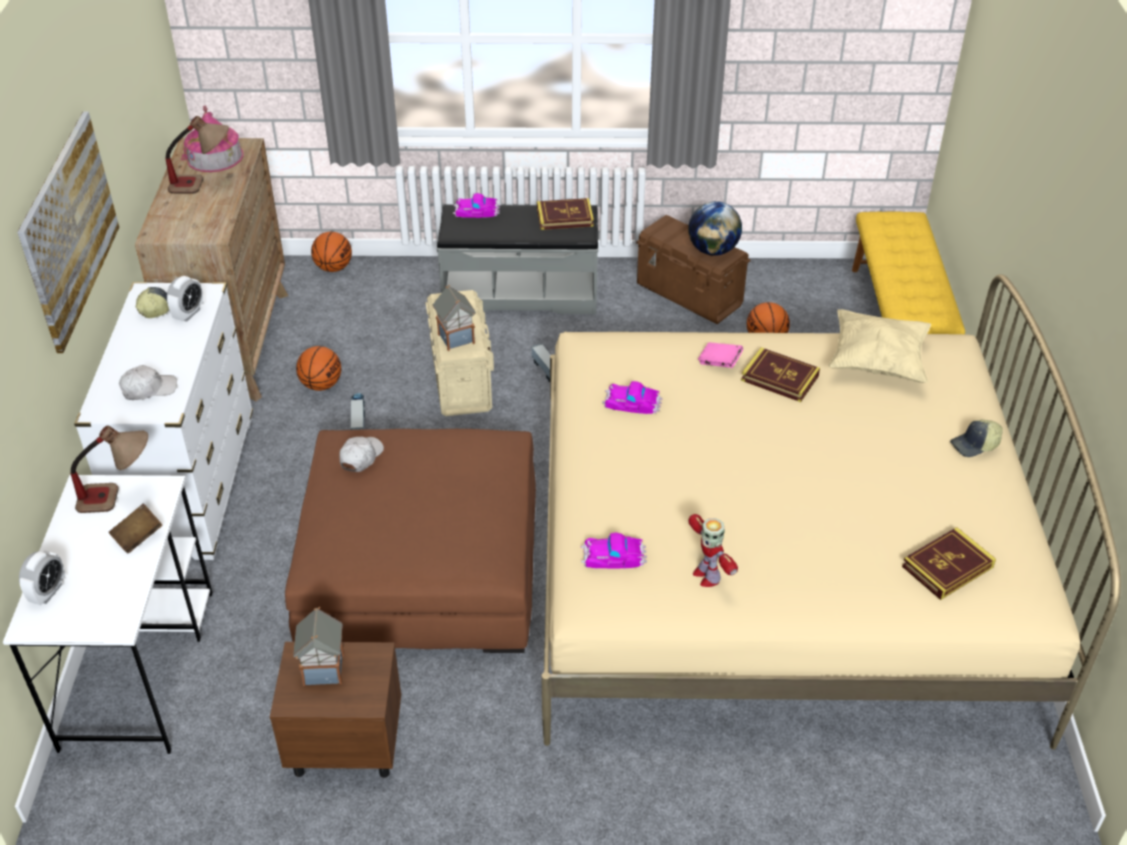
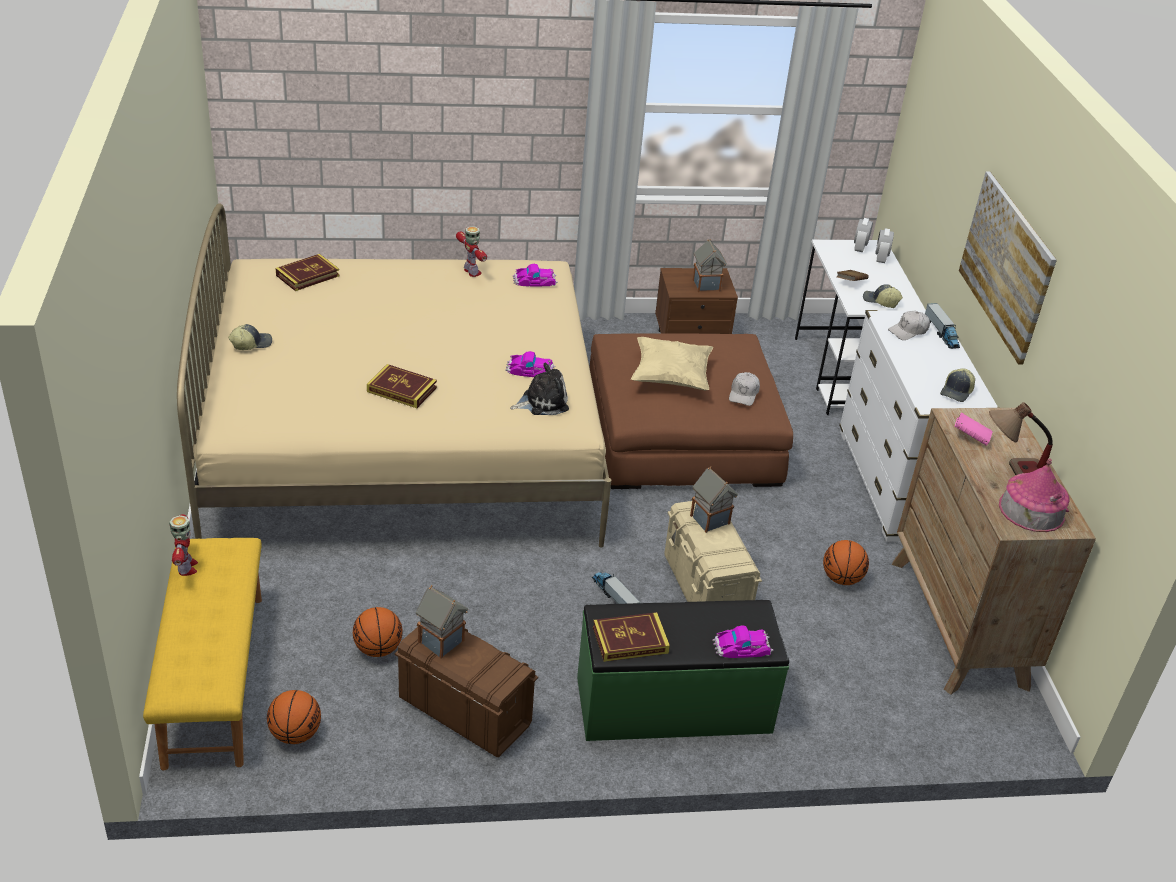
camera: 170 degrees right, 5 degrees down
table lamp [70,425,148,513] -> cap [863,284,903,308]
alarm clock [167,276,203,322] -> alarm clock moved to [854,218,873,252]
basketball [311,232,352,272] -> basketball moved to [267,690,321,744]
toy truck [351,393,365,430] -> toy truck moved to [925,303,960,349]
grey bench [437,204,598,314] -> green bench [577,600,789,741]
globe [688,201,742,256] -> toy house [416,585,468,659]
pink book [698,342,743,368] -> pink book moved to [955,412,992,446]
beige pillow [828,309,931,383] -> beige pillow moved to [631,337,713,391]
none -> toy robot [169,514,198,576]
none -> plush toy [510,363,569,415]

